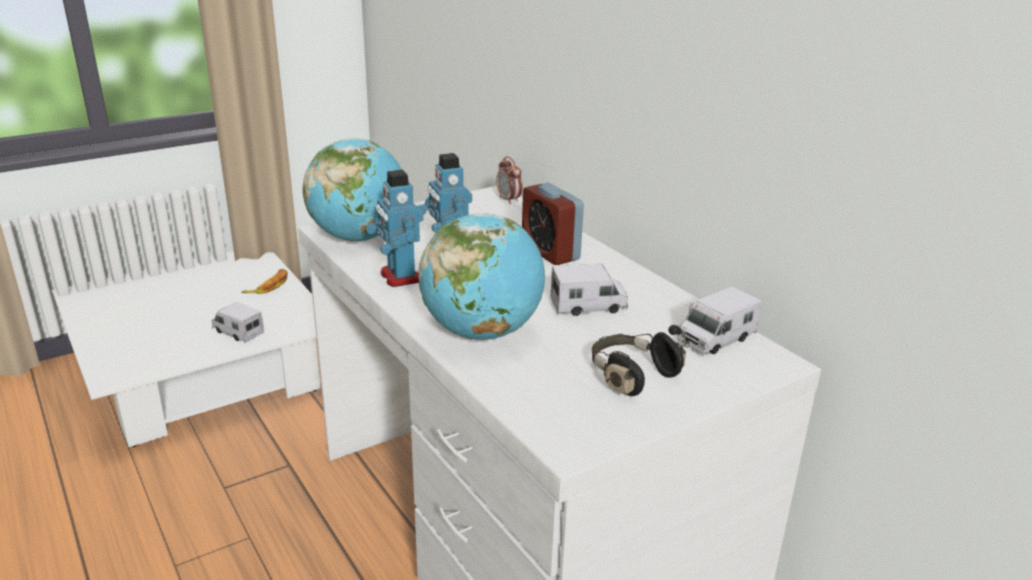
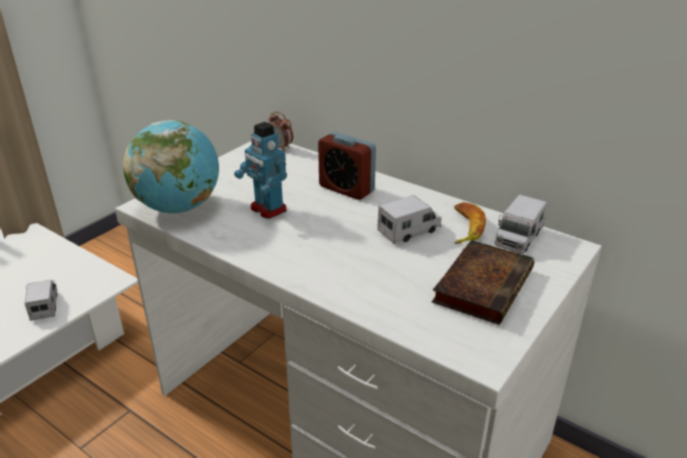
camera: 20 degrees left, 5 degrees up
toy truck [211,302,264,343] -> toy truck turned 60 degrees clockwise [24,280,57,321]
banana [241,269,287,294] -> banana moved to [454,202,486,244]
toy robot [365,169,423,287] -> none
globe [418,213,545,340] -> none
black headphones [592,325,691,396] -> book [432,240,534,325]

